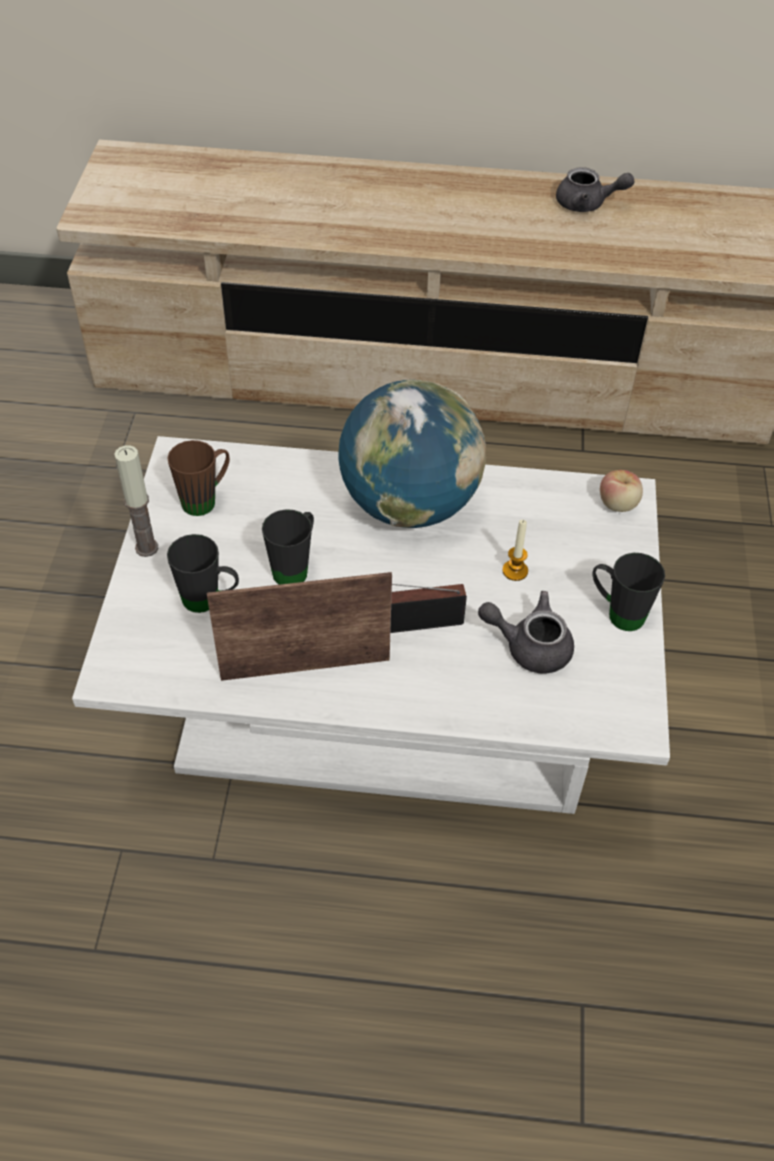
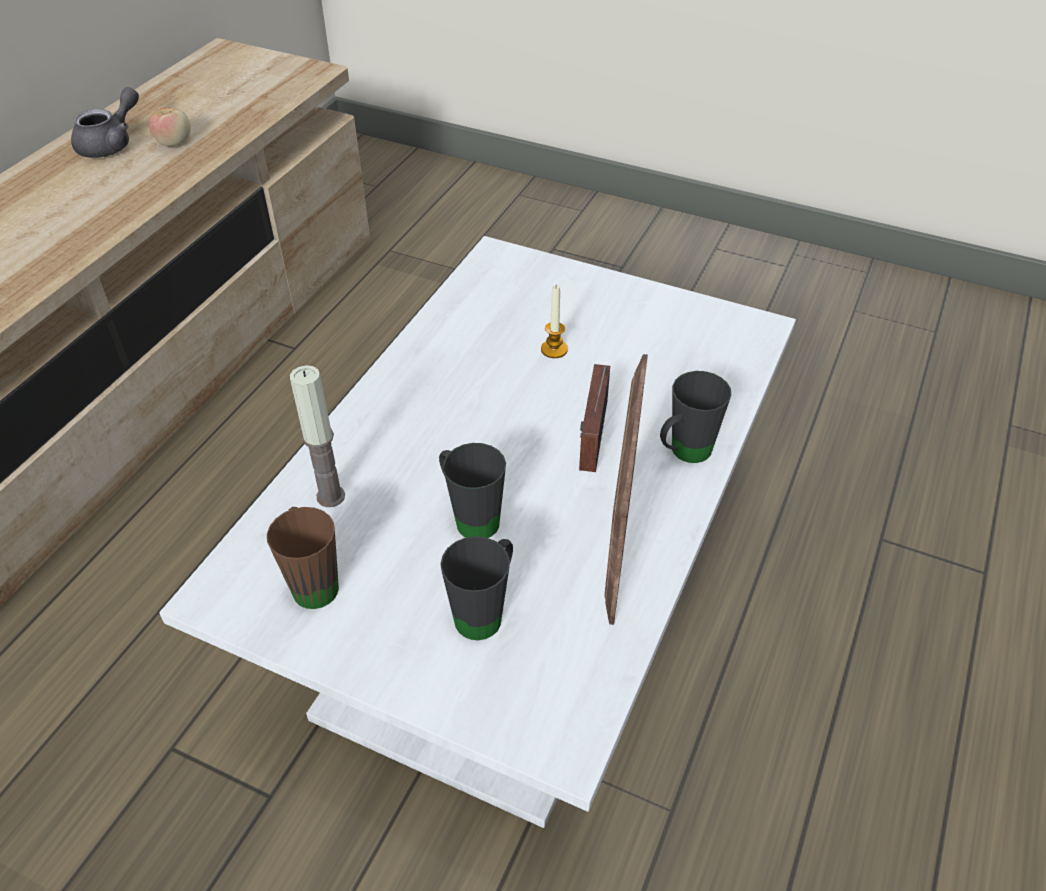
camera: 70 degrees left, 5 degrees down
candle [114,445,158,557] -> candle moved to [290,365,345,507]
globe [339,380,486,528] -> none
grey teapot [478,591,574,674] -> none
black mug [592,553,665,631] -> black mug moved to [660,371,731,463]
apple [600,470,643,512] -> apple moved to [149,107,191,147]

